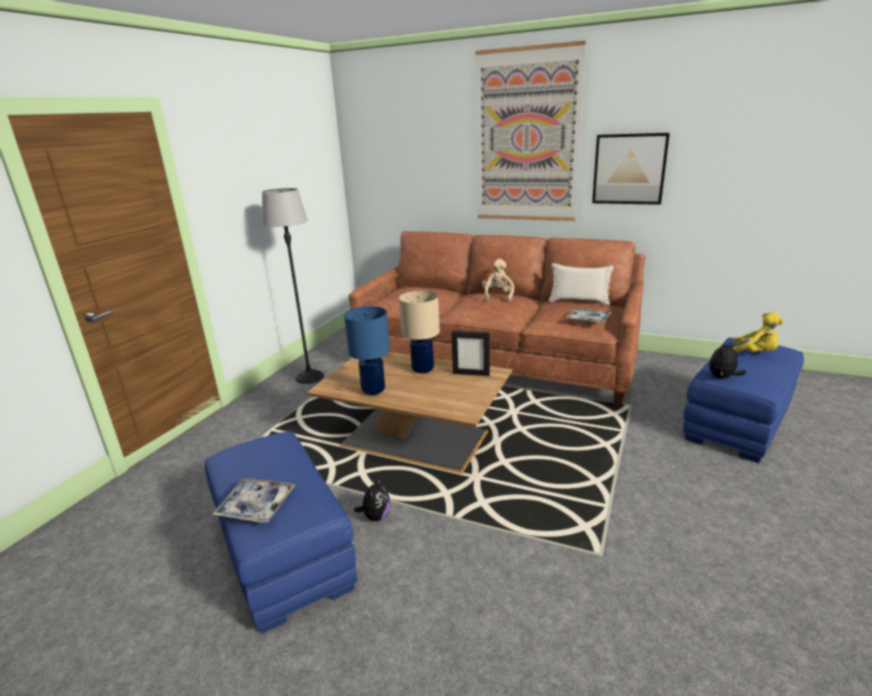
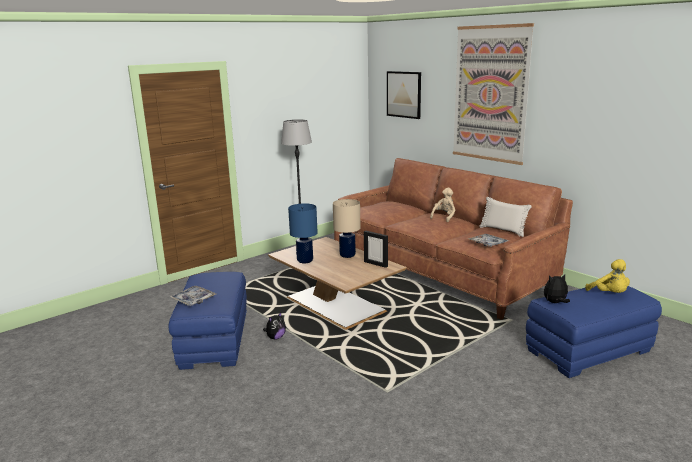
camera: 25 degrees right, 5 degrees down
picture [592,133,670,205] -> picture moved to [387,71,421,119]

